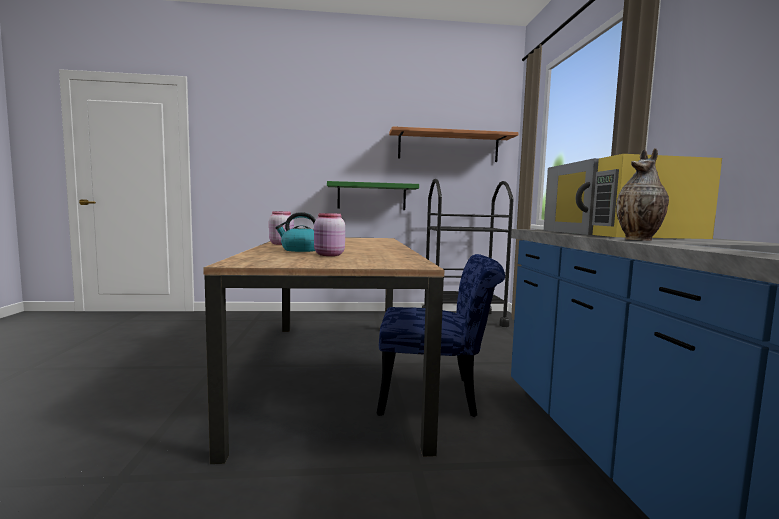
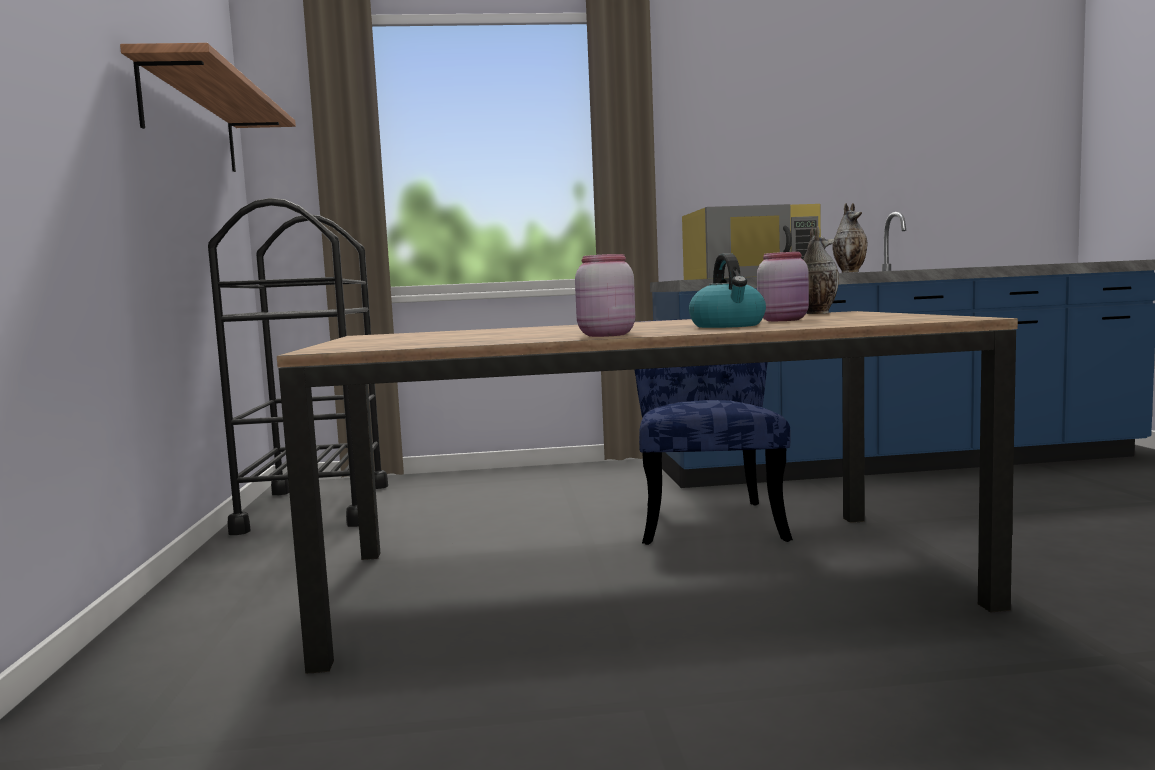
camera: 90 degrees left, 0 degrees up
green shelf [327,181,419,210] -> none
none -> vase [803,226,839,314]

